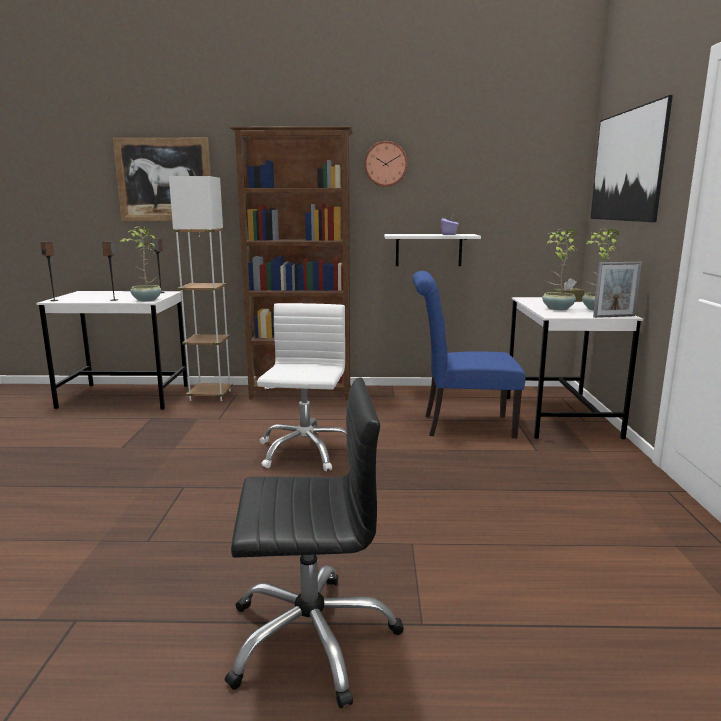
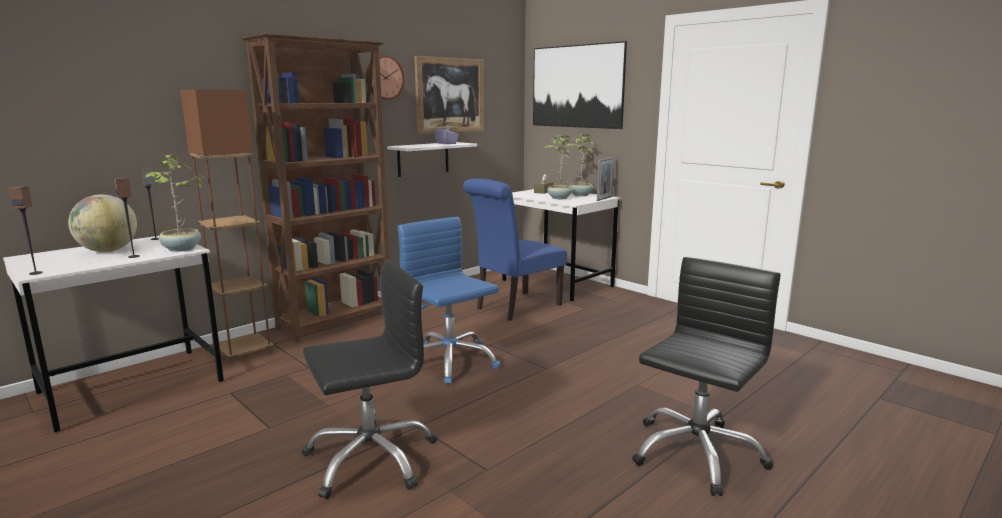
camera: 45 degrees left, 0 degrees up
picture [113,138,211,221] -> picture moved to [414,56,484,135]
white floor lamp [169,176,233,401] -> brown floor lamp [180,90,274,364]
white office chair [257,303,347,471] -> blue office chair [398,217,501,385]
none -> globe [68,194,137,252]
none -> black office chair [302,260,437,499]

